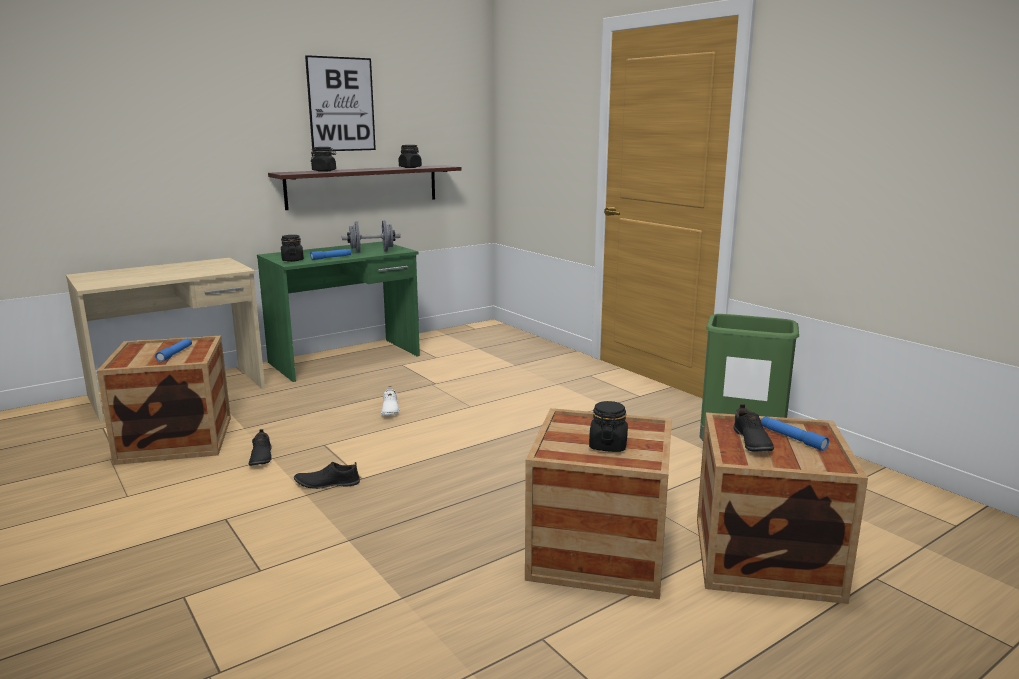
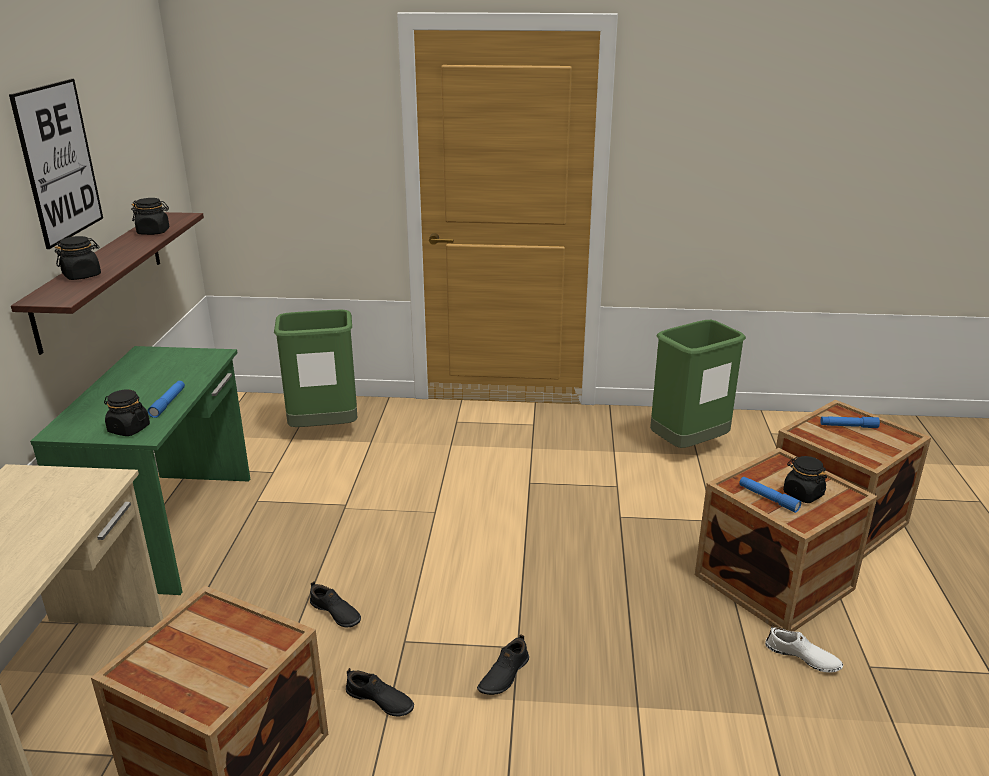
camera: 50 degrees left, 10 degrees up
blue flashlight [155,338,192,362] -> blue flashlight moved to [739,477,801,513]
grey dumbbell [342,220,401,253] -> none
white shoe [381,387,399,416] -> white shoe moved to [765,625,843,673]
black shoe [733,404,774,452] -> black shoe moved to [310,581,361,627]
none -> green trash can [274,310,357,427]

